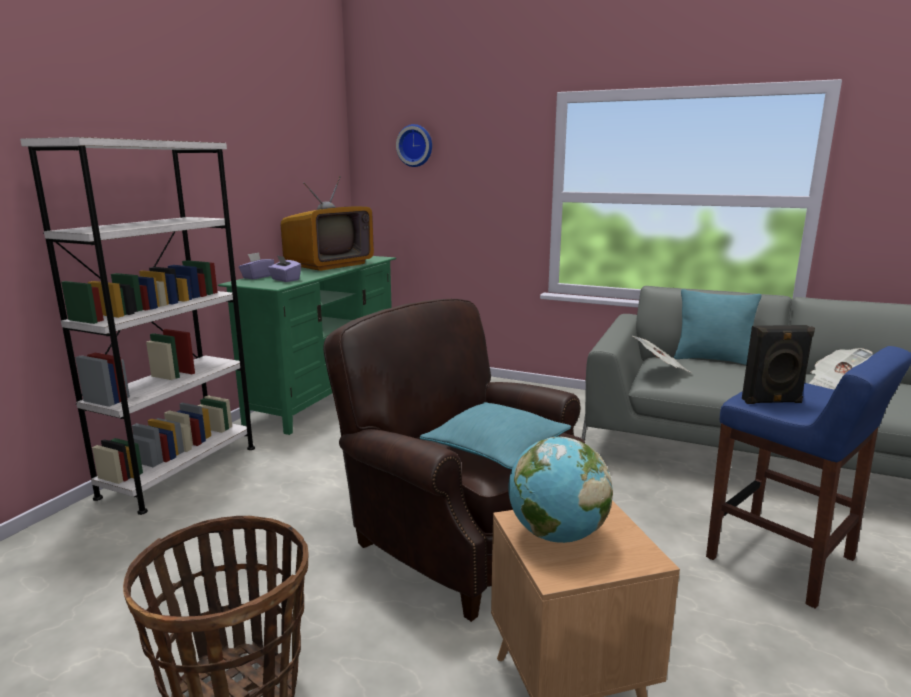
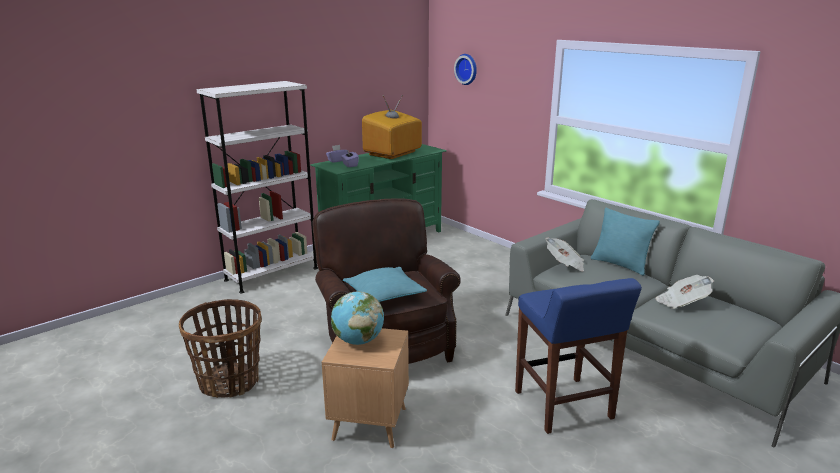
camera: 25 degrees right, 5 degrees up
television [281,176,374,271] -> television turned 150 degrees clockwise [362,95,422,159]
black speaker [742,325,815,404] -> none

